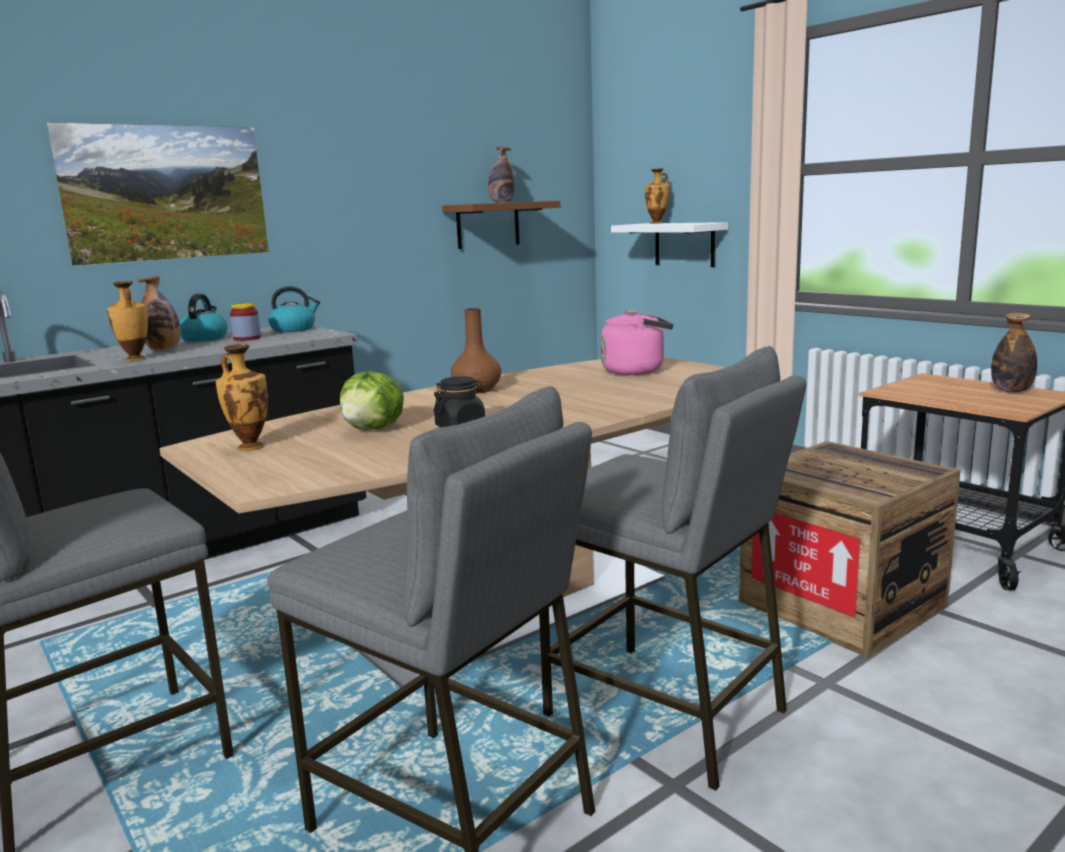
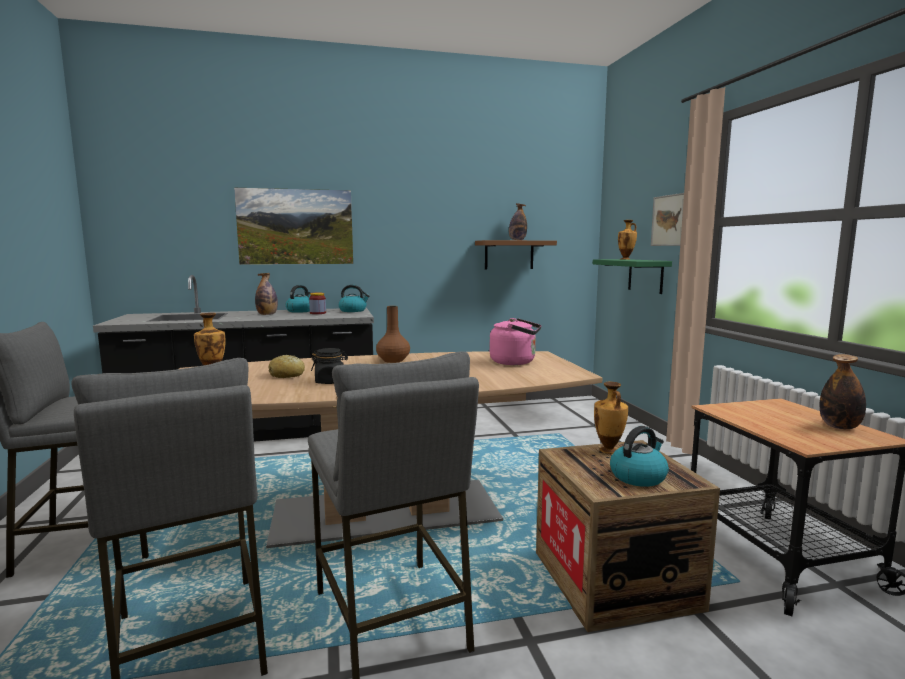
camera: 25 degrees right, 5 degrees down
vase [107,281,148,361] -> vase moved to [594,382,628,454]
lettuce [340,371,404,430] -> bread [269,355,305,378]
white shelf [611,222,728,267] -> green shelf [593,259,672,294]
none -> kettle [610,426,669,487]
none -> picture [651,193,684,246]

